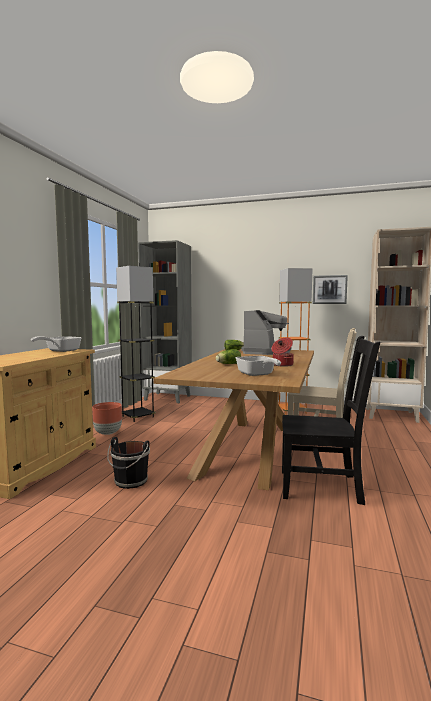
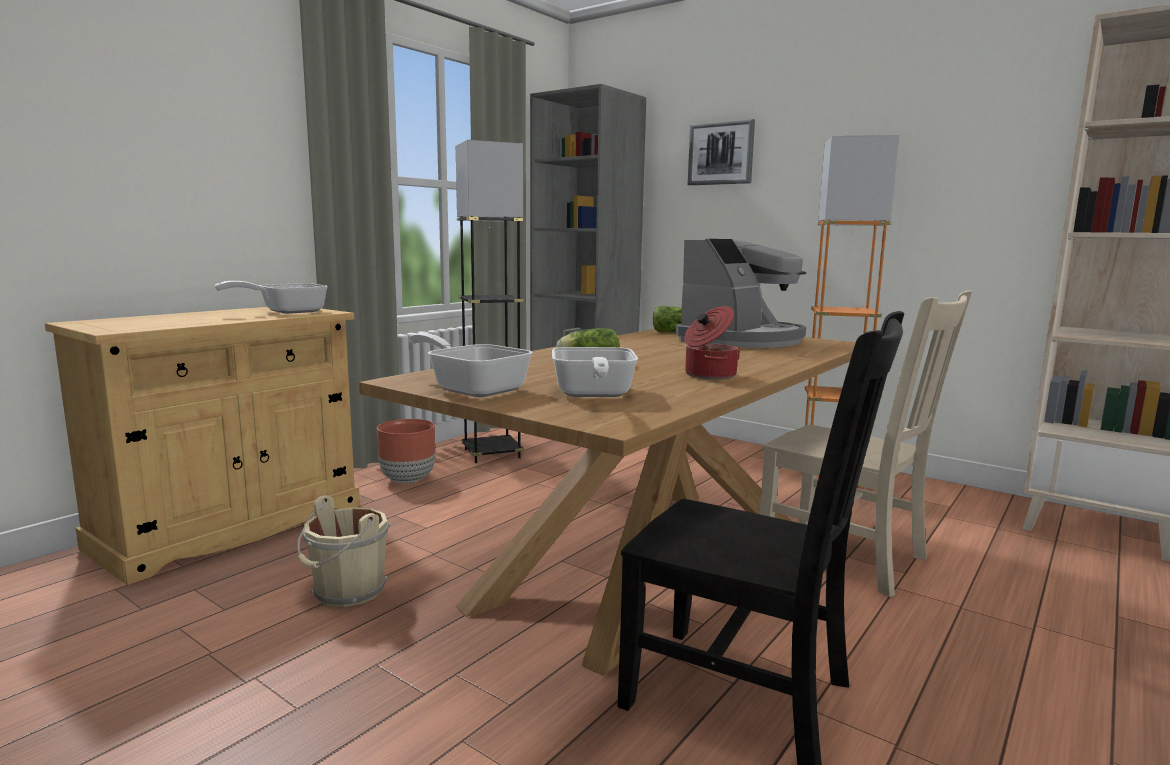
camera: 20 degrees right, 5 degrees up
black bucket [107,437,150,489] -> beige bucket [297,495,391,607]
picture [313,275,348,304] -> picture moved to [688,119,755,185]
none -> frying pan [409,333,533,397]

